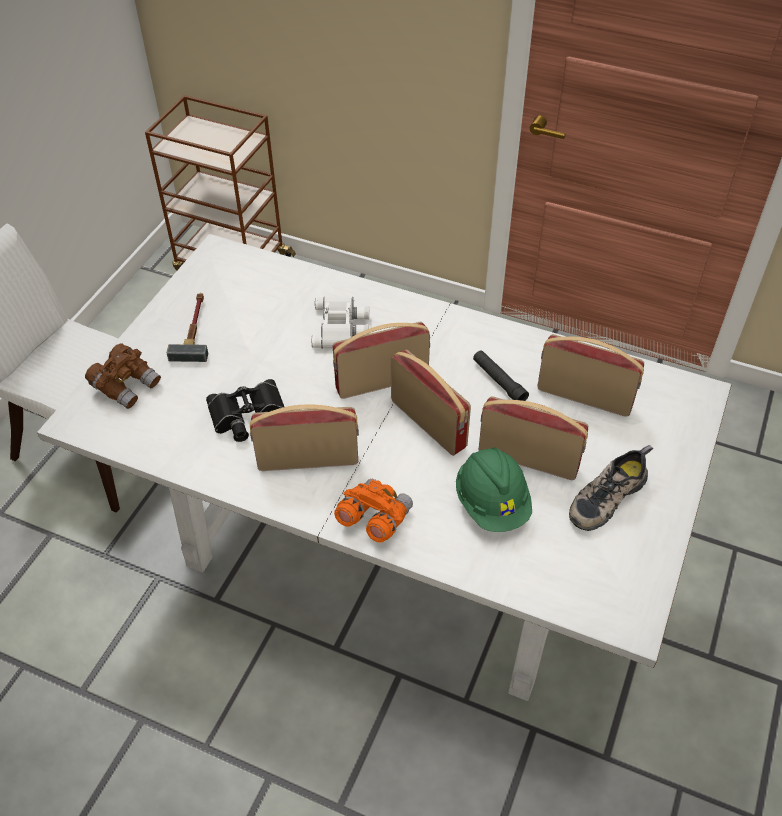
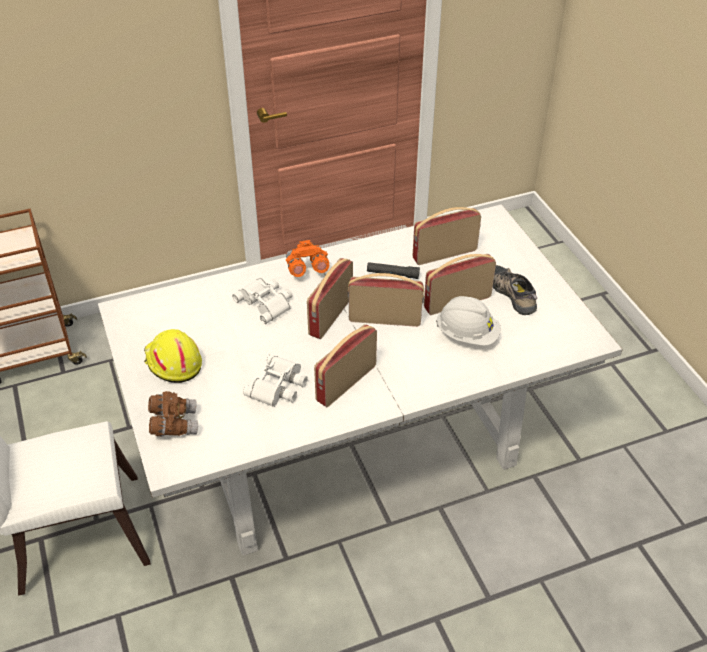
camera: 45 degrees left, 5 degrees down
hammer [167,293,208,362] -> yellow hard hat [144,329,202,383]
black binoculars [206,379,284,442] -> white binoculars [243,354,308,407]
orange binoculars [334,479,413,543] -> orange binoculars moved to [286,240,329,277]
green hard hat [456,448,532,532] -> white hard hat [436,296,501,346]
shoe [569,445,653,531] -> shoe turned 150 degrees clockwise [493,265,537,315]

